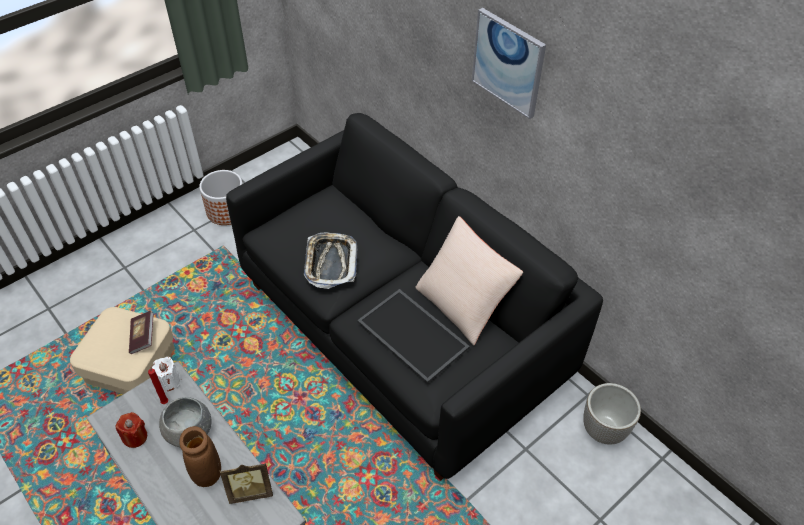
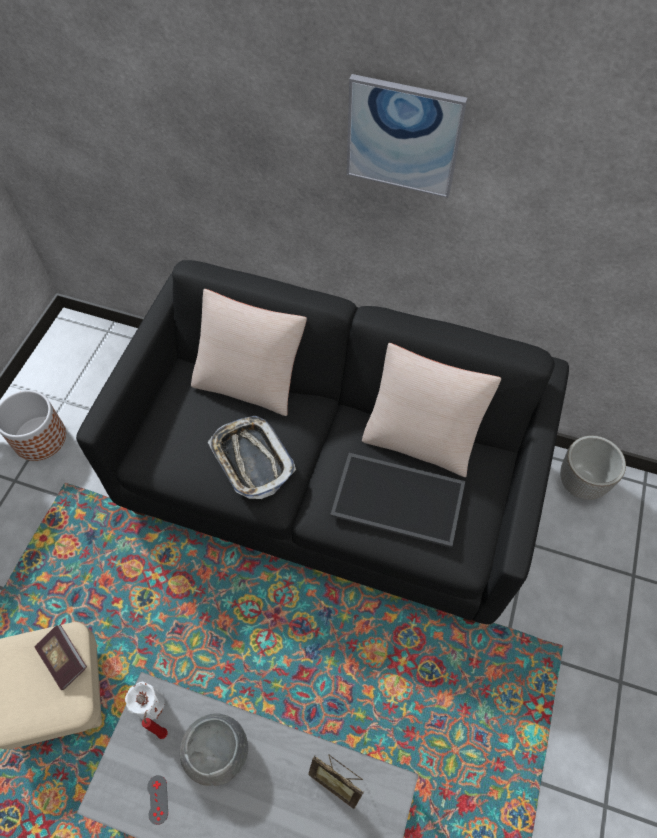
camera: 30 degrees left, 10 degrees up
red candle [115,412,147,448] -> grey game controller [147,775,168,825]
brown vase [179,426,221,487] -> none
picture frame [220,462,273,504] -> picture frame turned 75 degrees clockwise [308,754,364,809]
none -> beige pillow [191,289,307,416]

